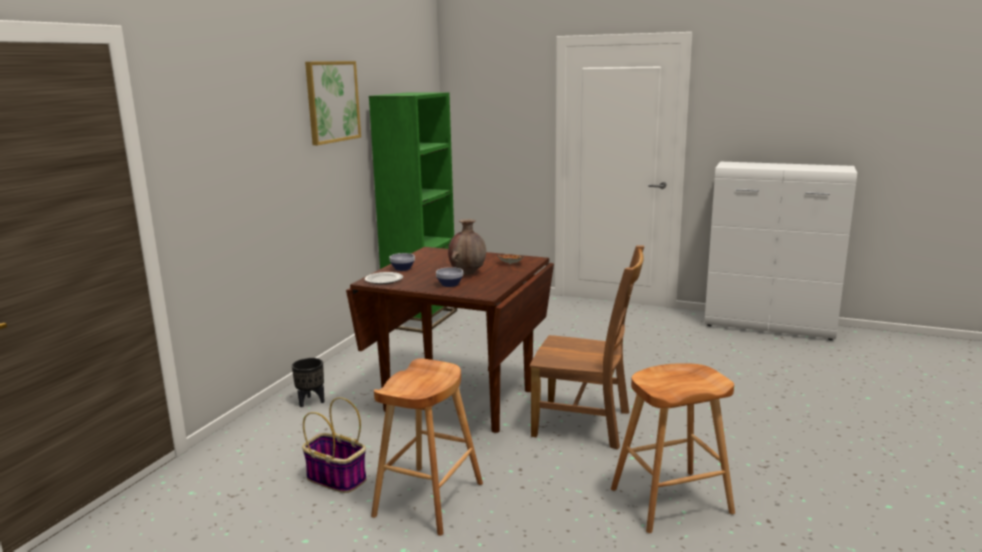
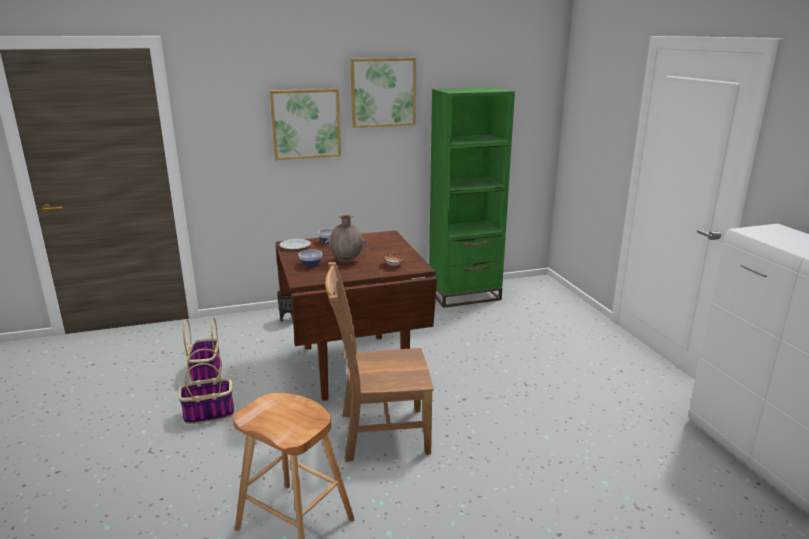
camera: 50 degrees right, 5 degrees up
brown stool [371,358,483,536] -> basket [178,349,234,424]
brown chair [530,245,644,450] -> brown chair turned 105 degrees clockwise [325,262,433,462]
none -> picture [270,89,341,160]

